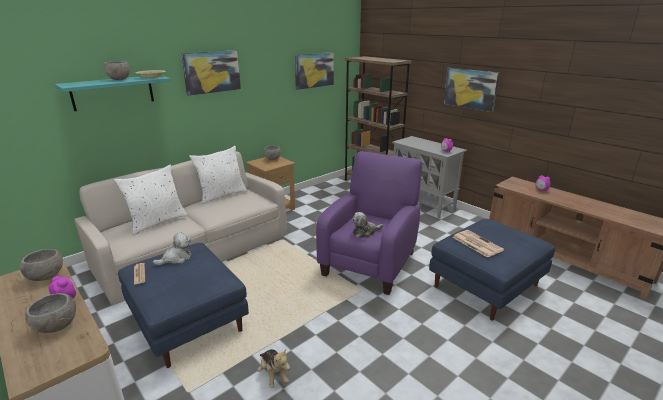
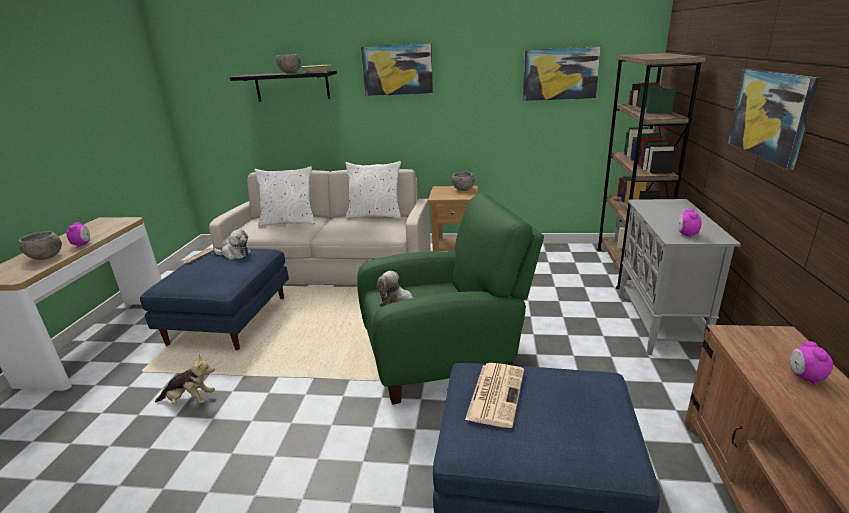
camera: 50 degrees right, 0 degrees up
grey bowl [20,249,63,281] -> none
turquoise shelf [55,76,171,111] -> black shelf [230,70,337,102]
plush toy [257,349,290,388] -> plush toy turned 105 degrees counterclockwise [155,354,215,405]
purple armchair [316,151,422,295] -> green armchair [357,193,544,405]

